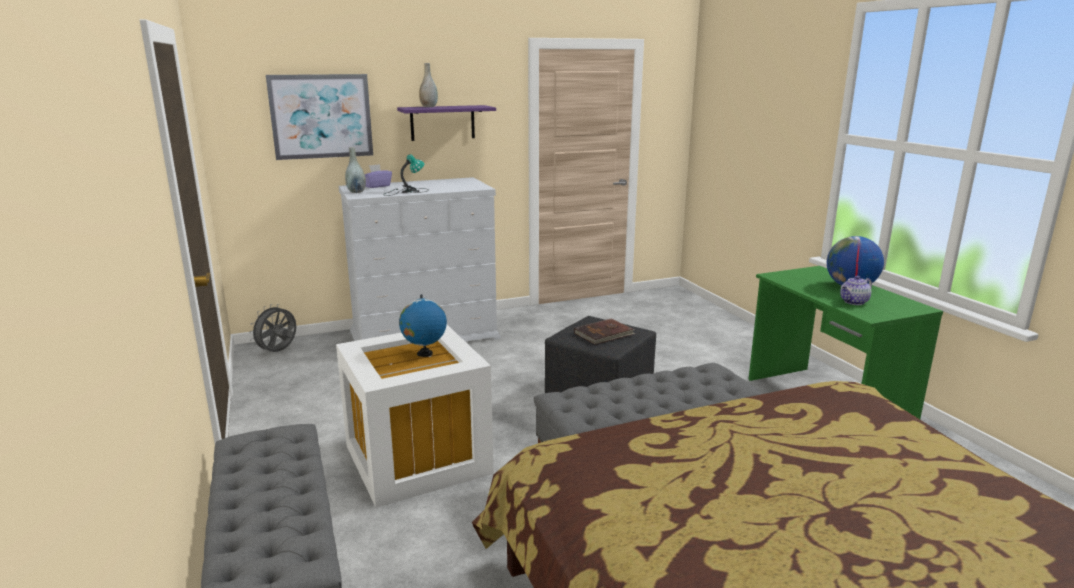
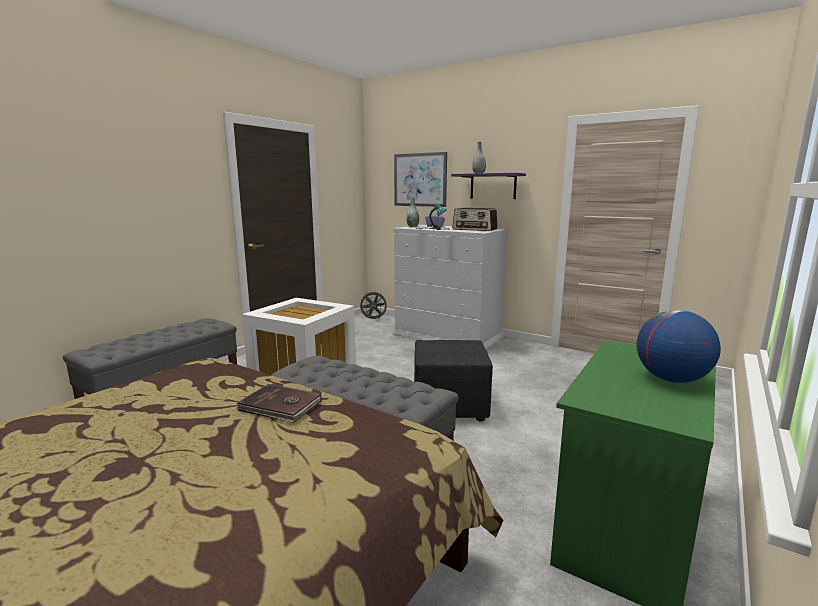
camera: 55 degrees right, 5 degrees down
globe [399,295,447,357] -> none
brown book [574,318,636,345] -> brown book moved to [236,384,322,423]
teapot [840,276,872,305] -> none
none -> radio [452,208,497,231]

